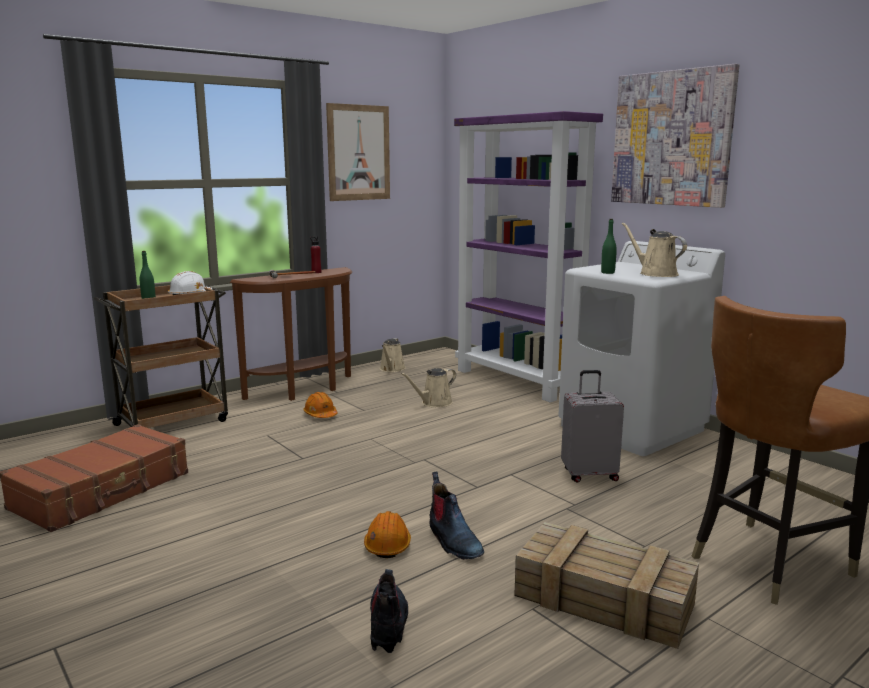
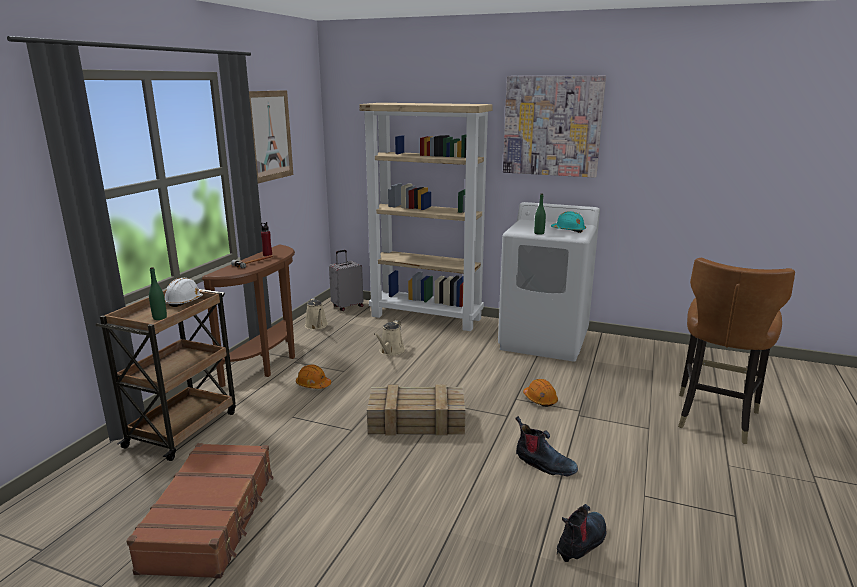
camera: 30 degrees left, 5 degrees up
orange hard hat [364,511,411,558] -> orange hard hat moved to [523,379,558,407]
boot [370,569,408,653] -> boot turned 75 degrees clockwise [557,504,607,562]
purple bookcase [454,111,603,402] -> beige bookcase [359,103,493,331]
crate [514,522,699,649] -> crate moved to [367,385,465,435]
grey suitcase [561,370,624,482] -> grey suitcase moved to [329,250,363,311]
beige watering can [621,222,687,277] -> turquoise hard hat [551,211,586,233]

